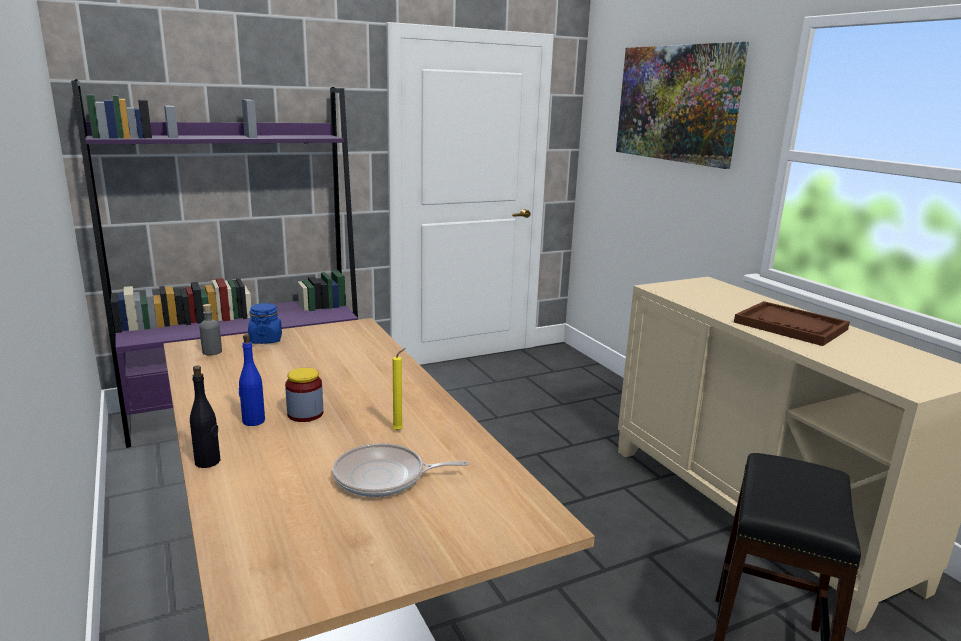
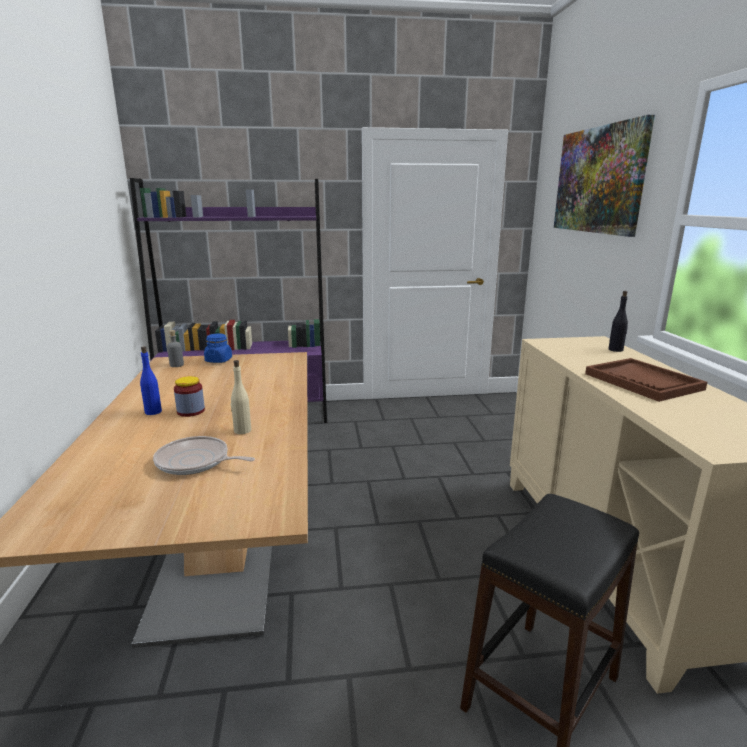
camera: 20 degrees right, 0 degrees up
black bottle [190,366,220,468] -> black bottle moved to [608,291,628,352]
yellow candle [392,348,406,431] -> beige bottle [230,360,251,434]

